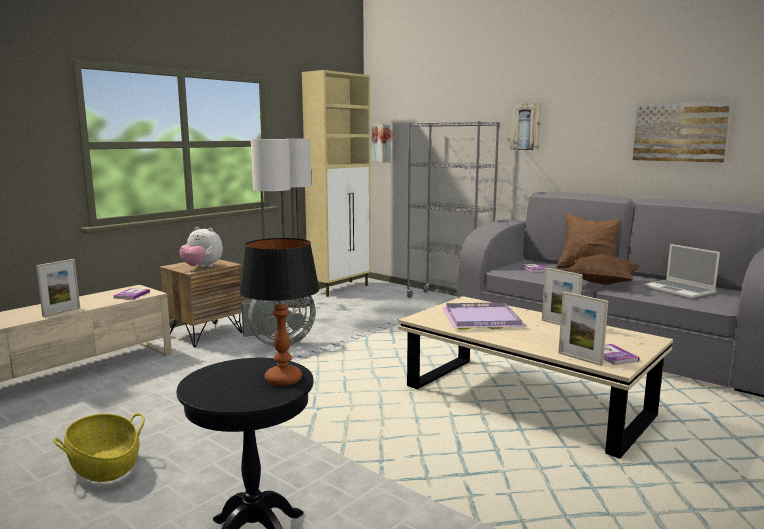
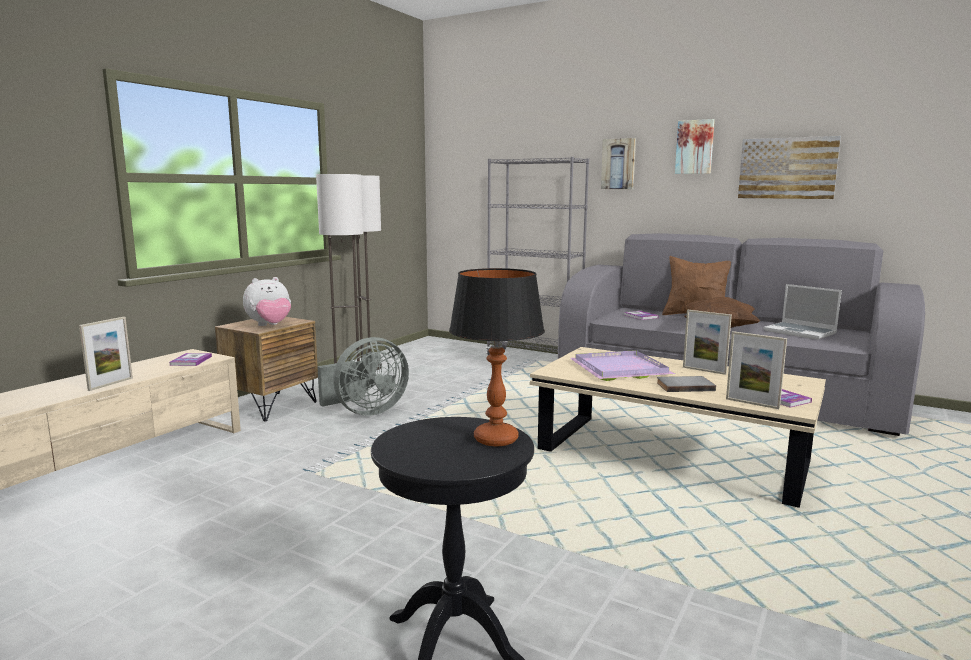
camera: 10 degrees left, 0 degrees up
basket [54,413,145,482] -> none
plush toy [179,227,223,267] -> plush toy turned 45 degrees counterclockwise [243,277,291,326]
beige cabinet [302,70,371,297] -> none
picture [372,124,393,163] -> picture moved to [675,119,715,174]
none -> grey book [657,376,716,392]

